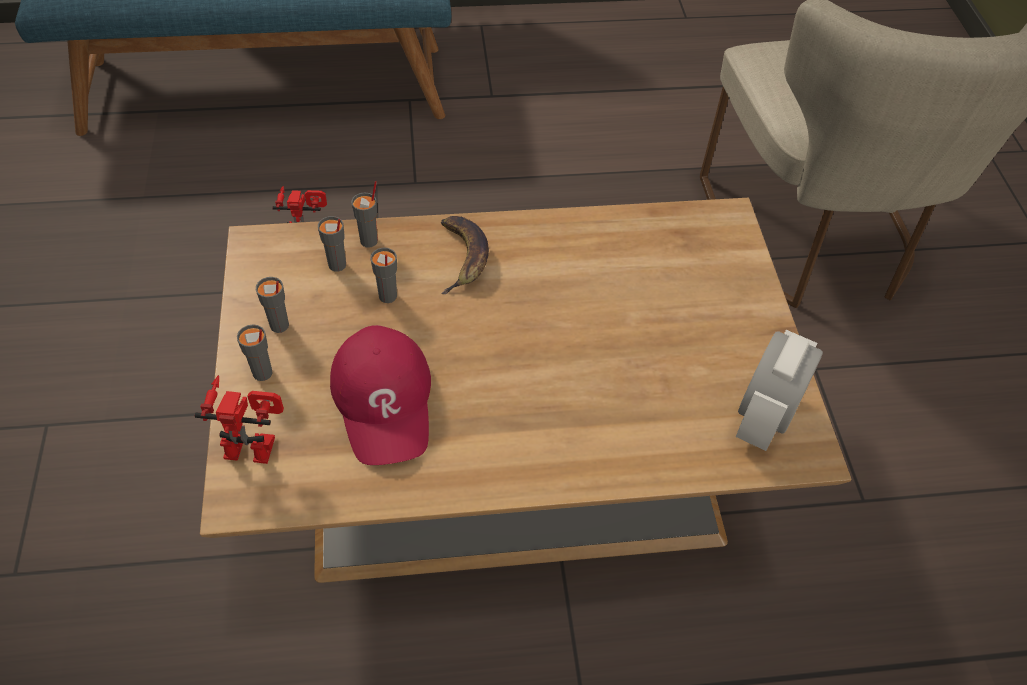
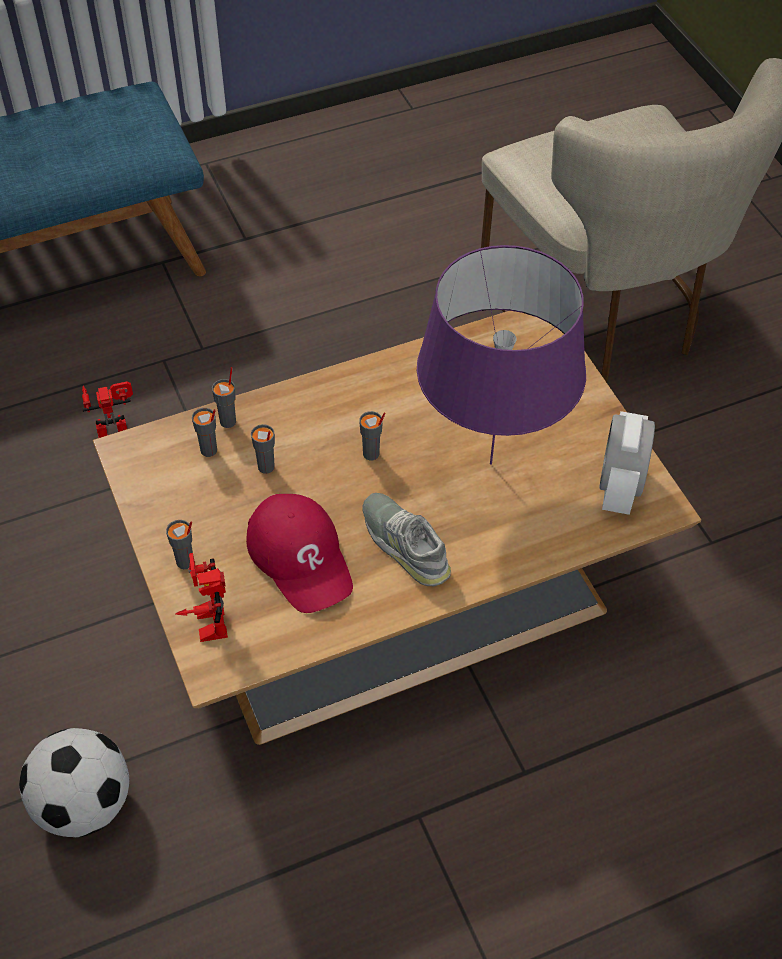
camera: 15 degrees left, 0 degrees up
toy robot [195,375,284,464] -> toy robot turned 90 degrees counterclockwise [175,553,228,642]
grey cup [256,277,289,333] -> grey cup moved to [359,411,386,460]
banana [441,216,489,294] -> none
none -> football [19,728,129,837]
none -> grey shoe [362,493,451,586]
none -> purple table lamp [417,245,586,465]

